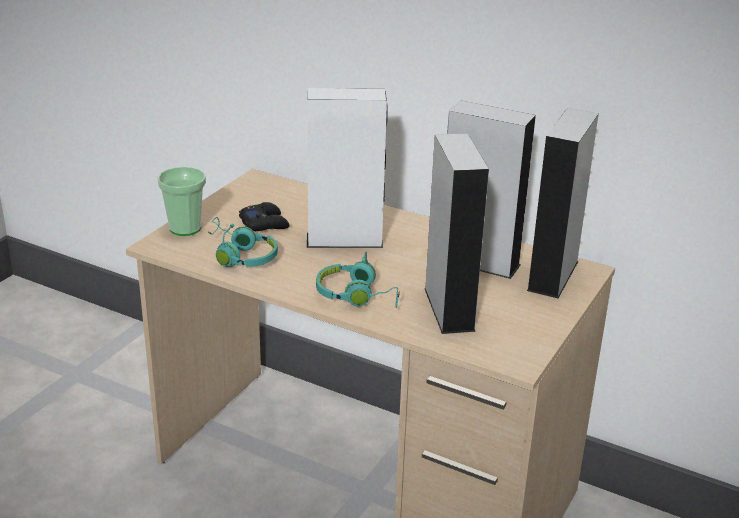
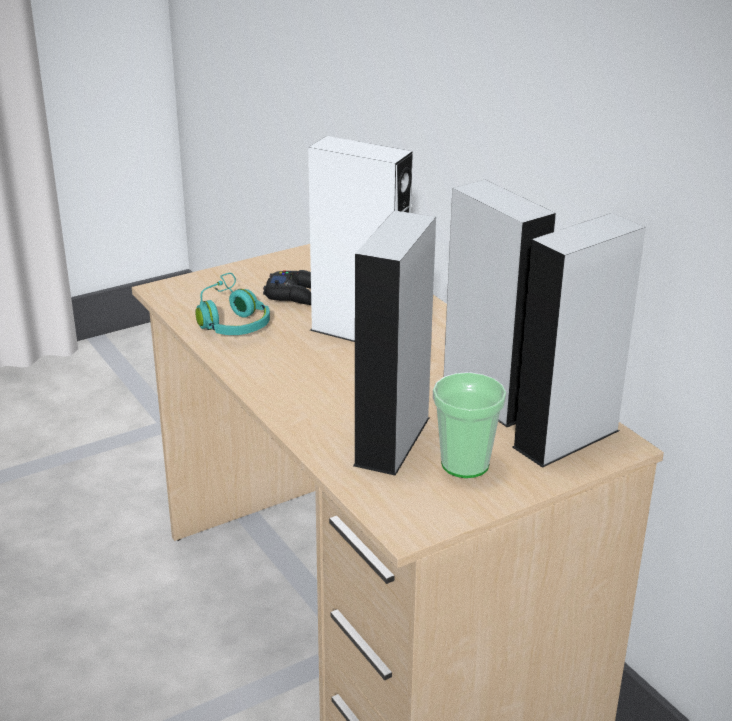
camera: 30 degrees right, 0 degrees up
cup [157,167,206,236] -> cup moved to [433,372,506,478]
turquoise headphones [316,252,399,308] -> none

